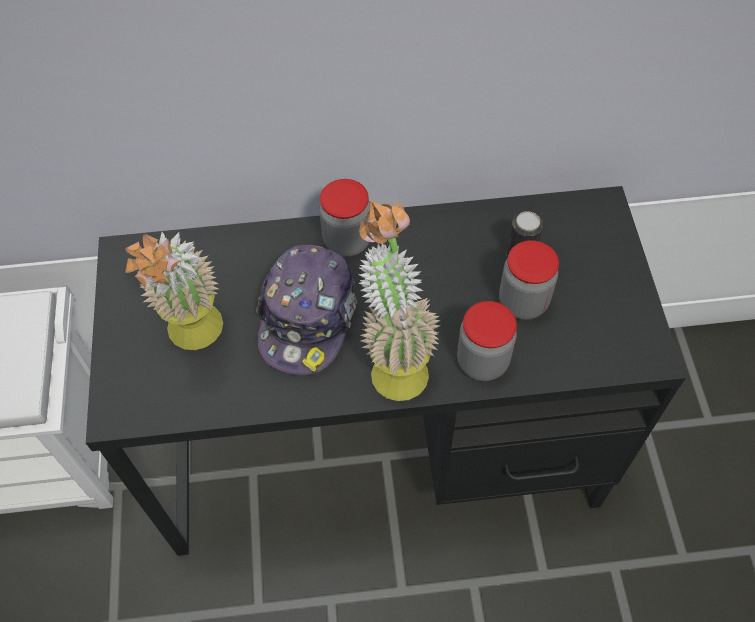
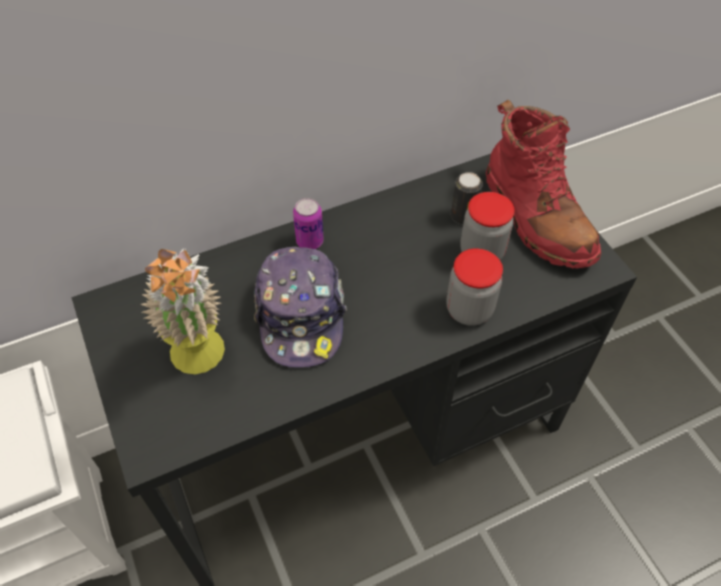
camera: 20 degrees left, 5 degrees down
jar [319,179,372,257] -> can [293,198,324,249]
potted plant [358,200,441,401] -> none
none -> red boot [486,99,601,268]

